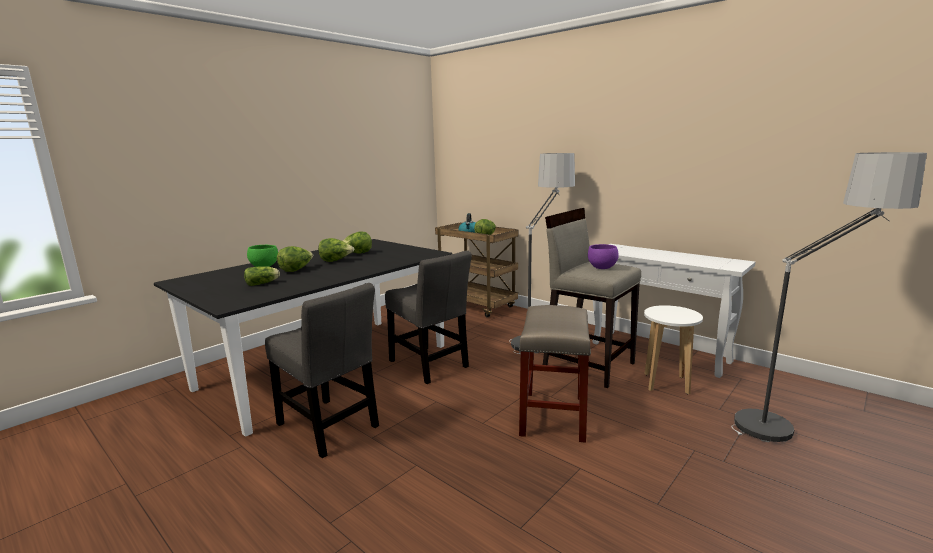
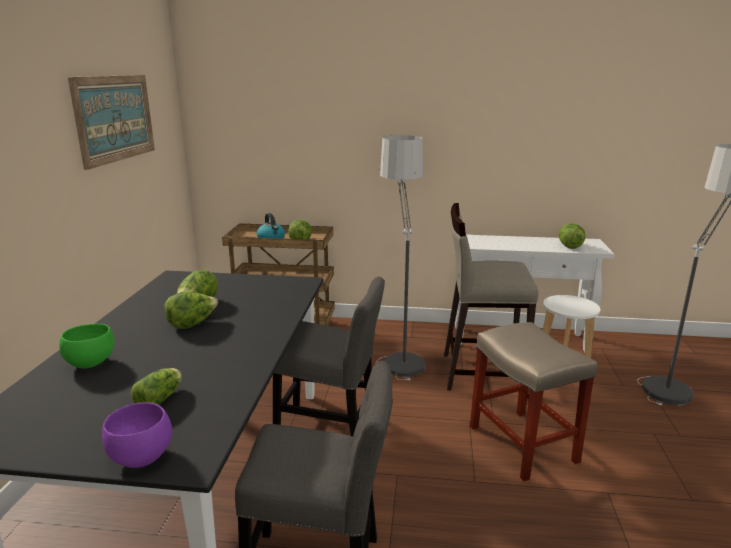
camera: 35 degrees left, 5 degrees up
lettuce [277,246,313,272] -> lettuce moved to [559,223,585,249]
purple bowl [588,244,619,269] -> purple bowl moved to [102,402,172,468]
none -> picture [68,75,155,170]

